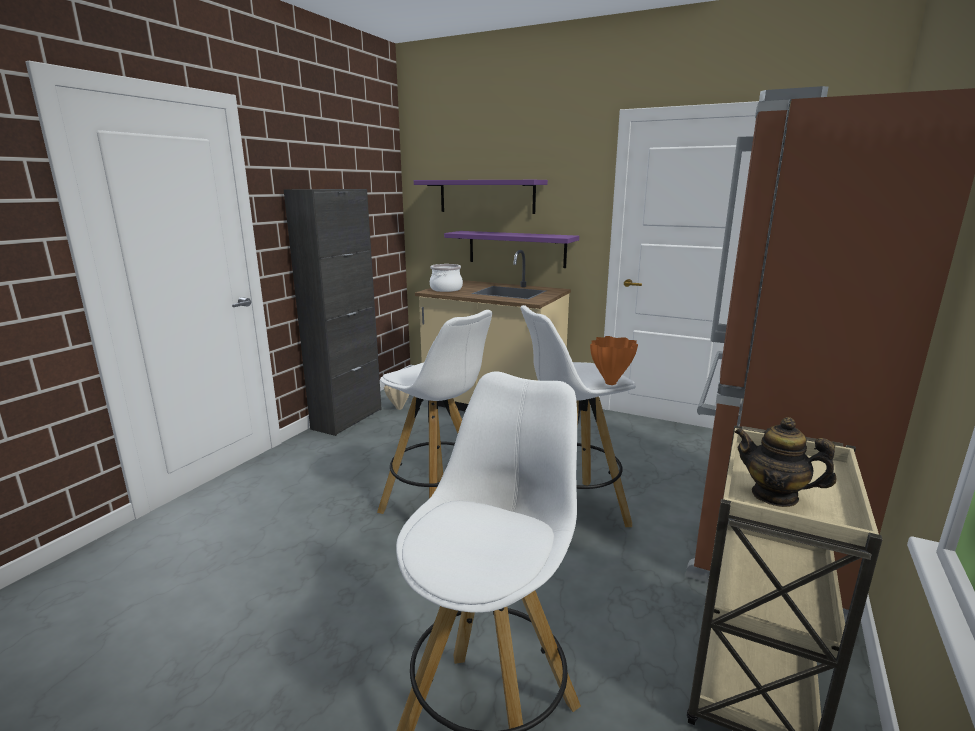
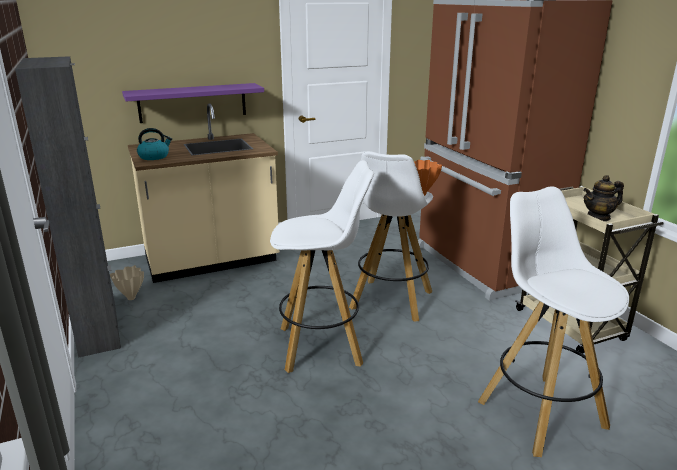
camera: 50 degrees left, 5 degrees up
purple shelf [414,180,548,214] -> none
cooking pot [430,264,463,292] -> kettle [137,128,172,160]

